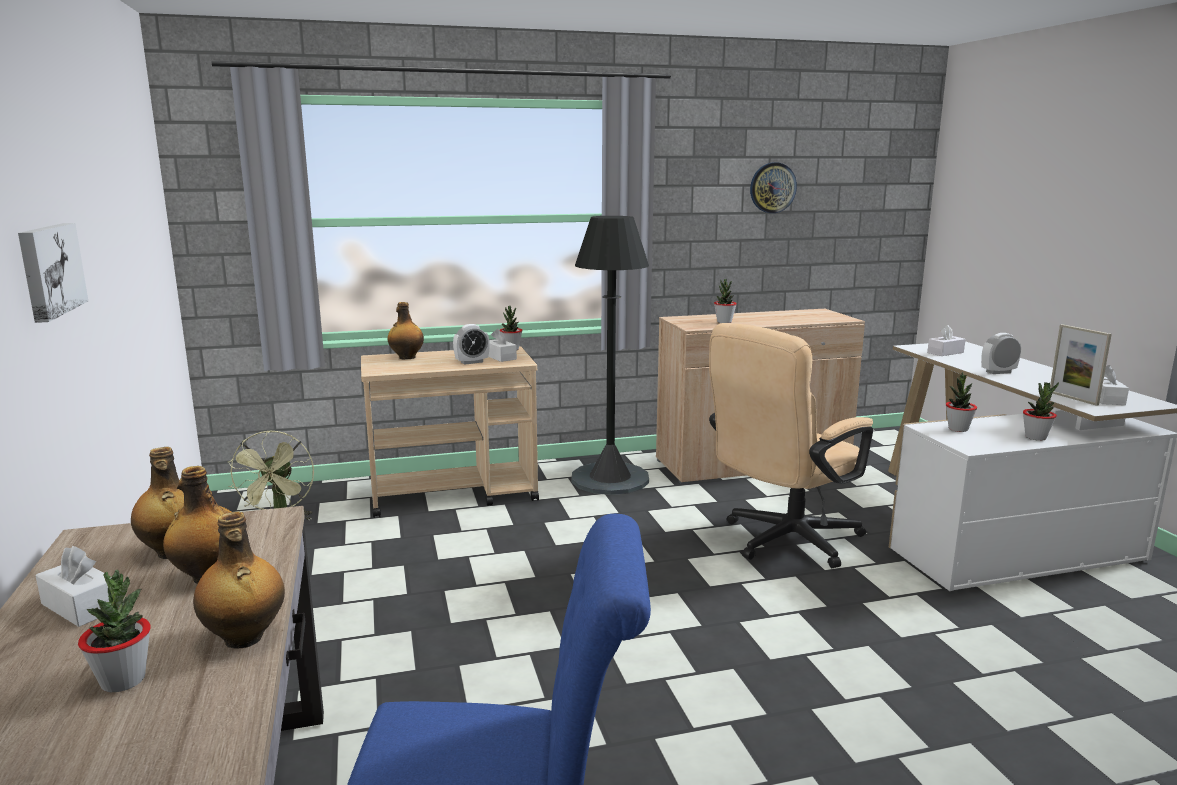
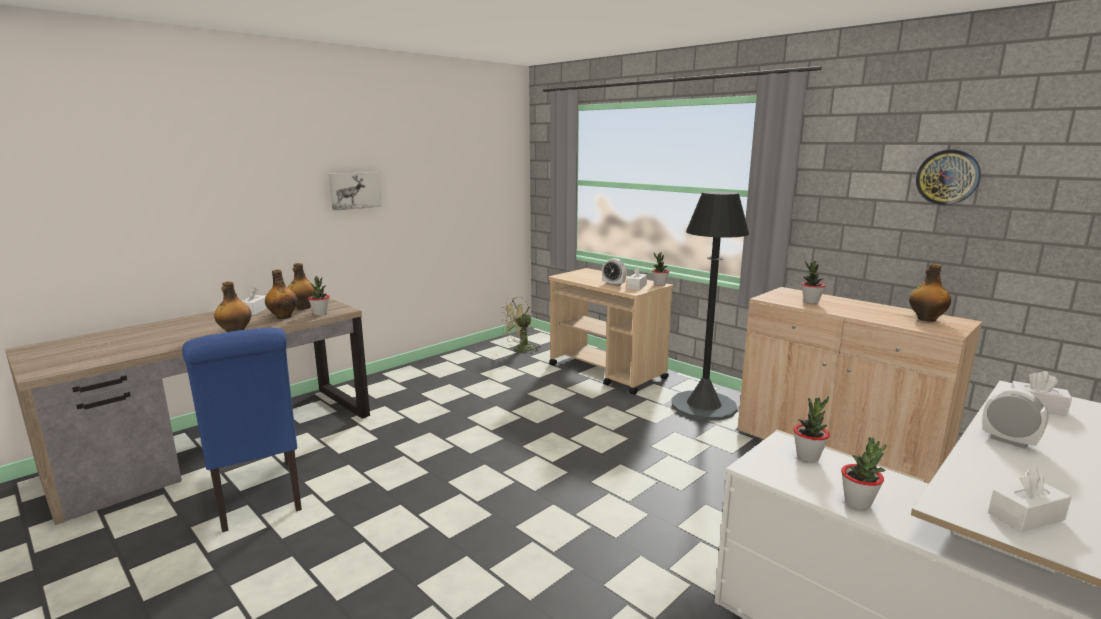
camera: 60 degrees right, 0 degrees up
potted plant [78,569,151,692] -> potted plant moved to [308,276,330,316]
bottle [388,302,424,359] -> bottle moved to [909,264,951,322]
beige office chair [709,323,873,568] -> none
picture frame [1050,324,1112,406] -> none

